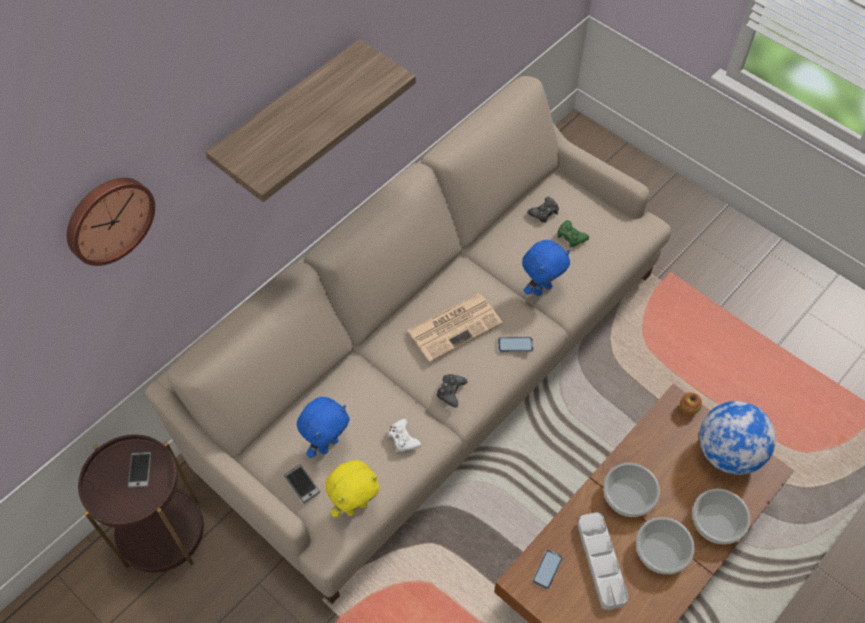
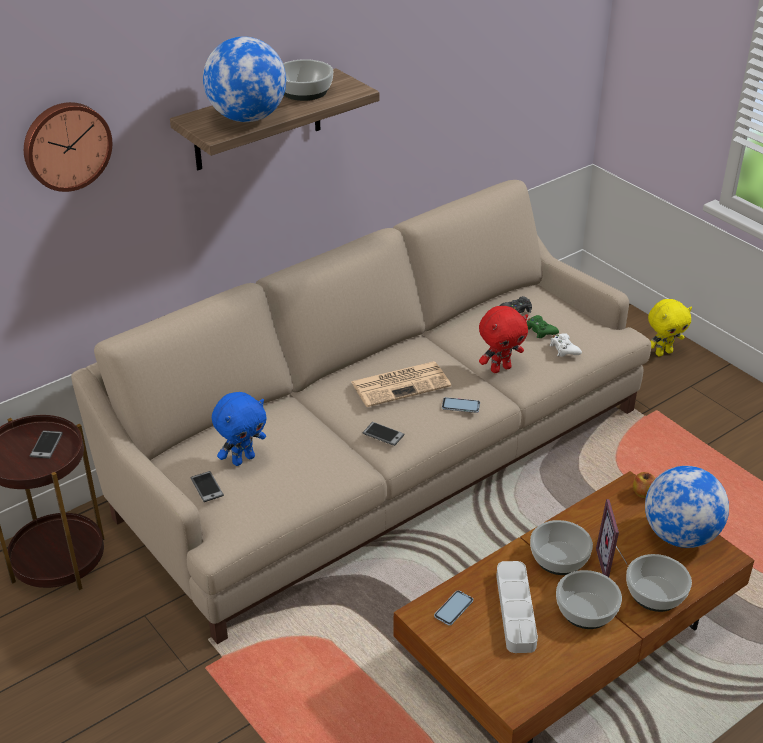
camera: 10 degrees right, 20 degrees down
yellow plush toy [325,460,379,518] -> yellow plush toy moved to [648,299,692,356]
white game controller [387,419,421,452] -> white game controller moved to [549,333,582,357]
black game controller [436,374,467,407] -> phone [363,422,405,446]
blue plush toy [522,240,570,296] -> red plush toy [479,306,528,373]
none -> globe [203,36,286,122]
none -> bowl [283,59,333,101]
none -> picture frame [596,499,628,577]

